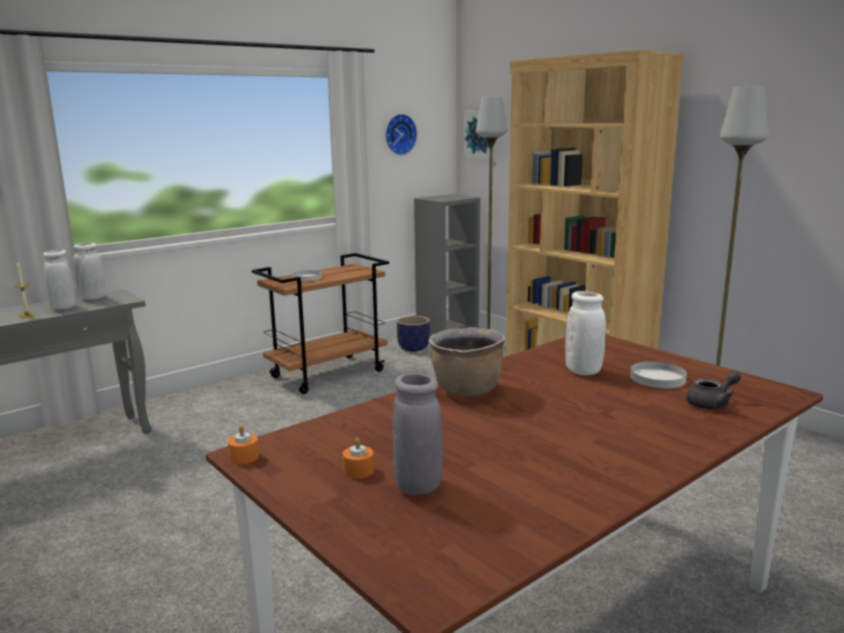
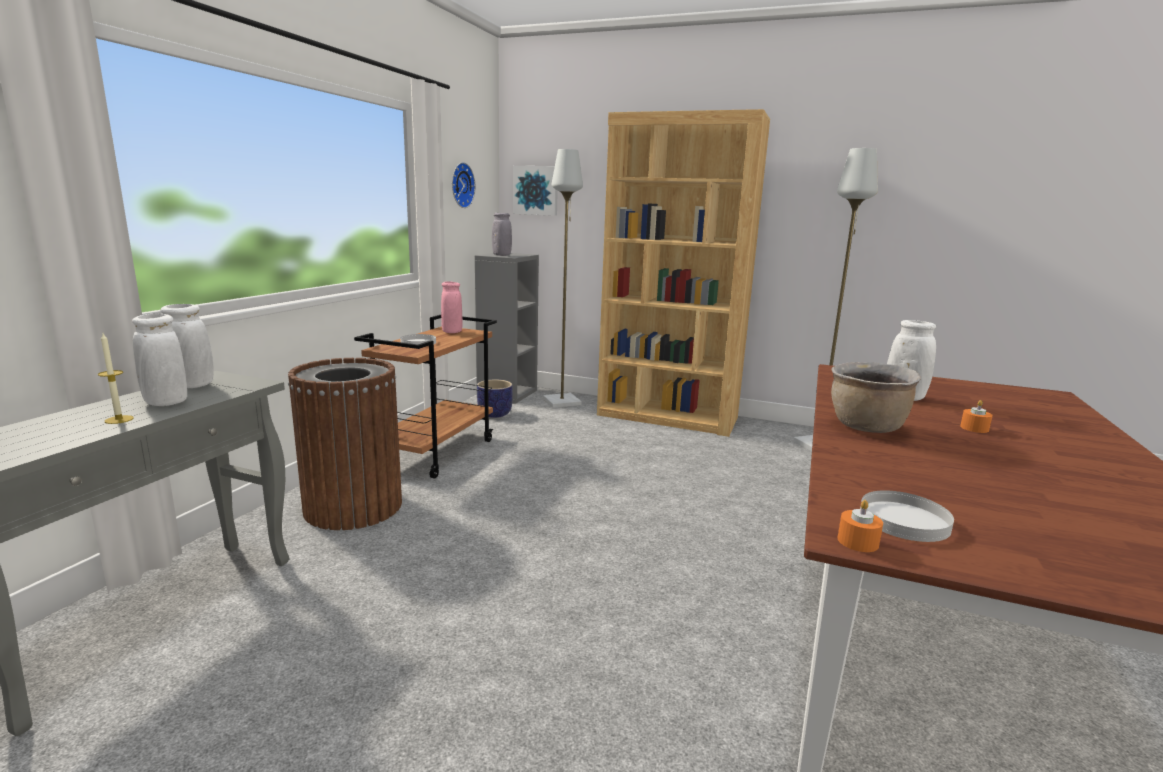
camera: 30 degrees left, 0 degrees up
orange candle [343,437,374,479] -> orange candle moved to [960,400,993,433]
grey vase [393,373,443,495] -> grey vase moved to [492,213,512,256]
white plate [630,361,687,388] -> white plate moved to [860,490,954,542]
grey teapot [687,371,741,409] -> none
none -> brown trash can [288,358,402,530]
none -> pink vase [441,282,463,333]

